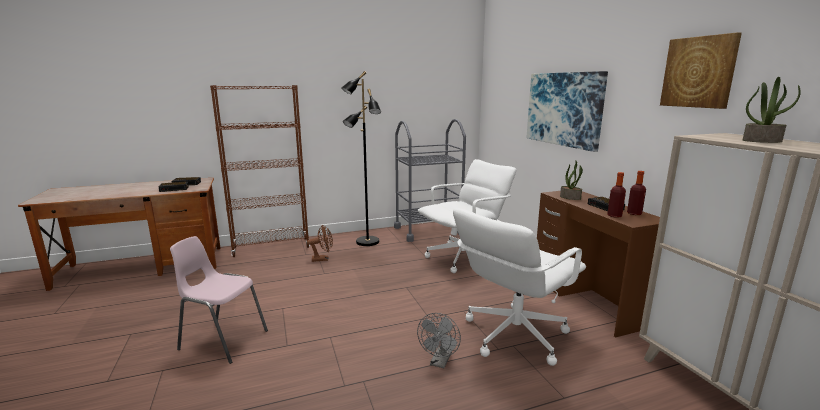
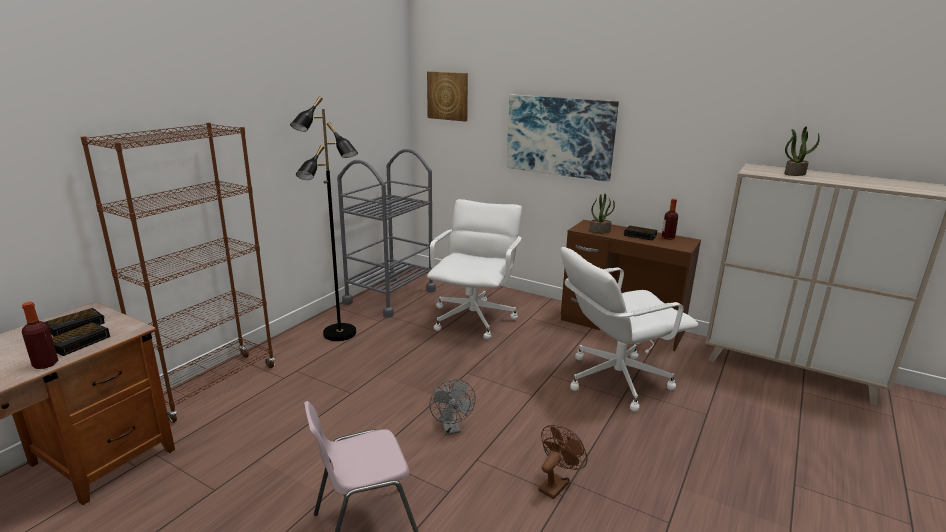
camera: 40 degrees left, 5 degrees up
brown fan [307,225,333,262] -> brown fan moved to [538,425,588,499]
grey fan [417,313,461,368] -> grey fan moved to [430,379,476,435]
white office chair [453,209,586,366] -> white office chair turned 60 degrees clockwise [561,247,698,412]
bottle [607,172,626,218] -> bottle moved to [22,302,58,369]
picture [660,32,742,109] -> picture moved to [427,71,468,122]

